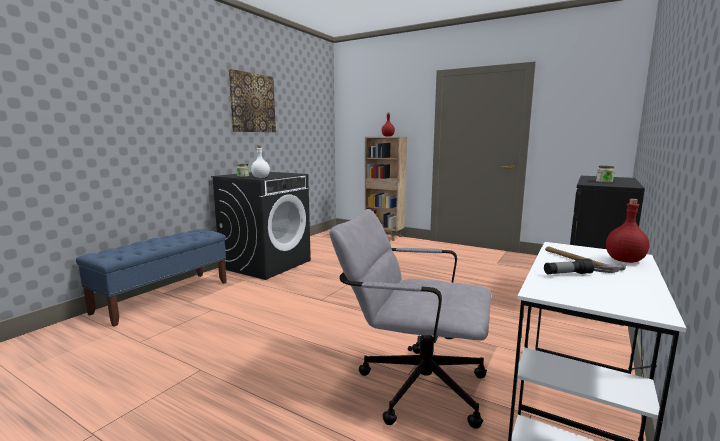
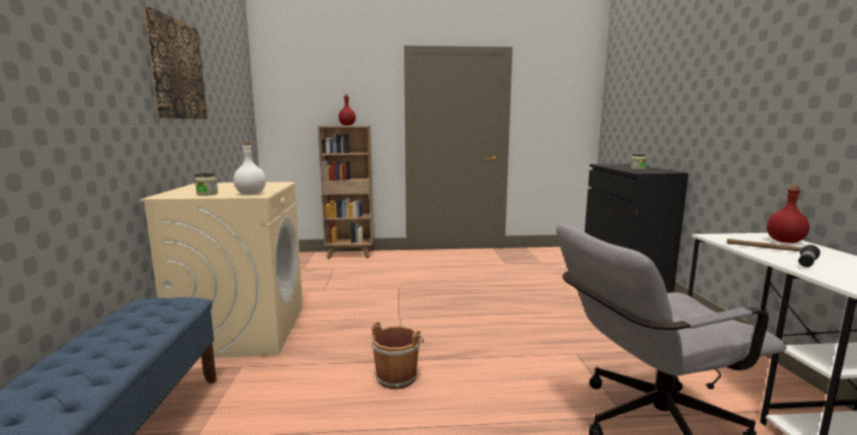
camera: 35 degrees left, 0 degrees up
black washing machine [211,172,311,280] -> beige washing machine [140,182,303,358]
none -> brown bucket [371,322,424,389]

